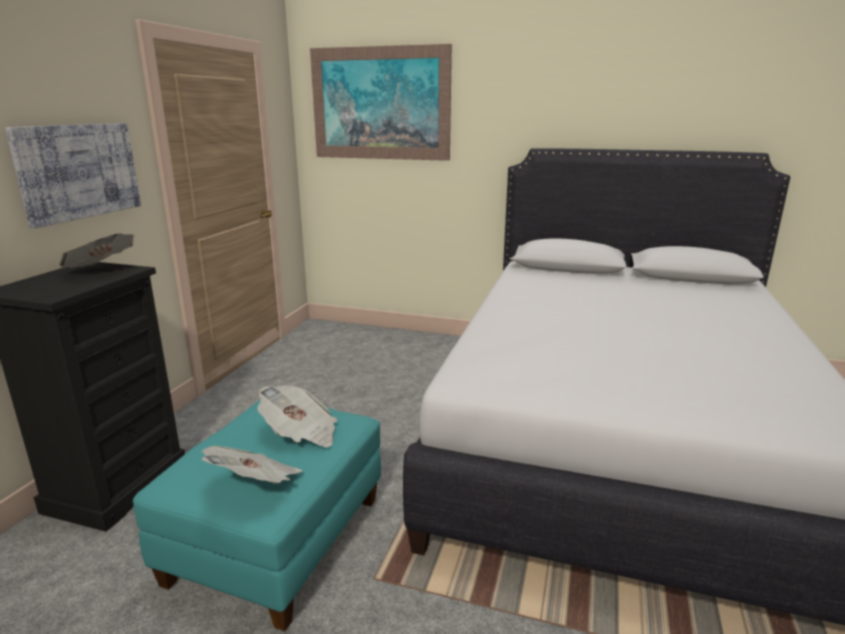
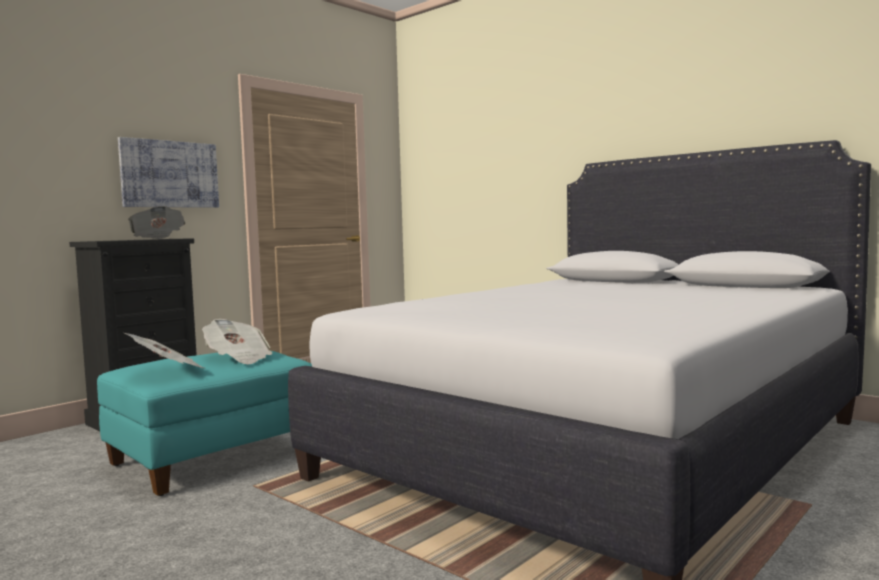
camera: 25 degrees right, 15 degrees down
picture [310,44,452,161] -> none

